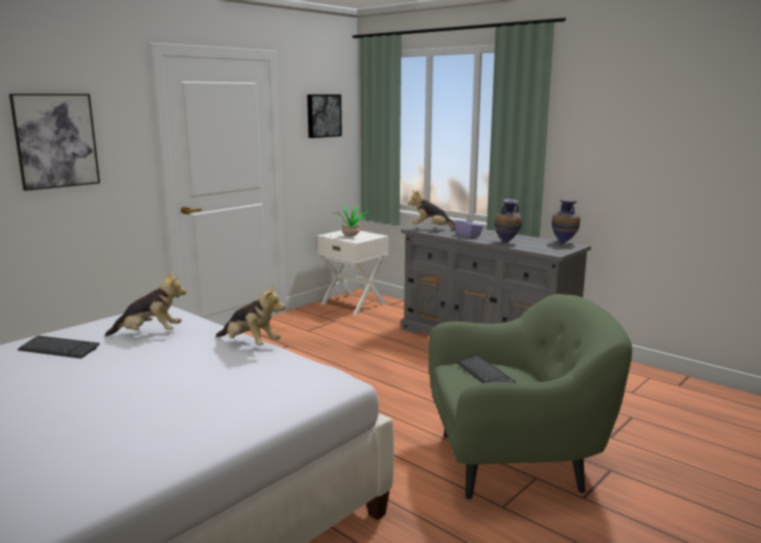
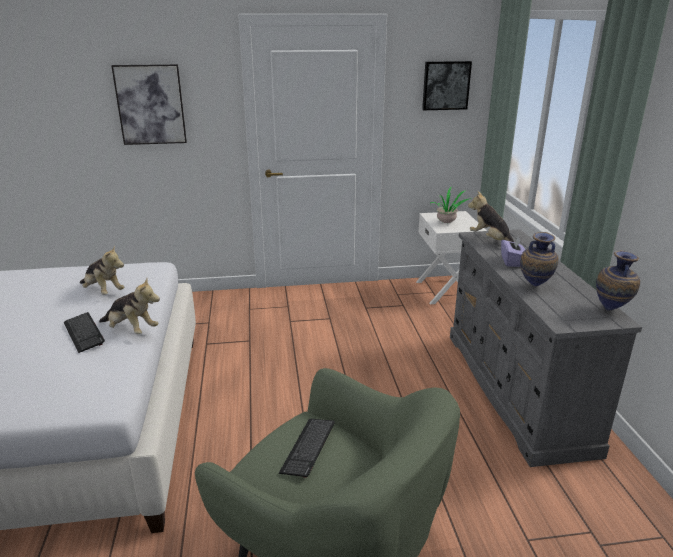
camera: 40 degrees right, 10 degrees up
keyboard [17,336,100,359] -> keyboard moved to [64,312,105,353]
plush toy [216,284,285,345] -> plush toy turned 45 degrees counterclockwise [99,278,160,334]

